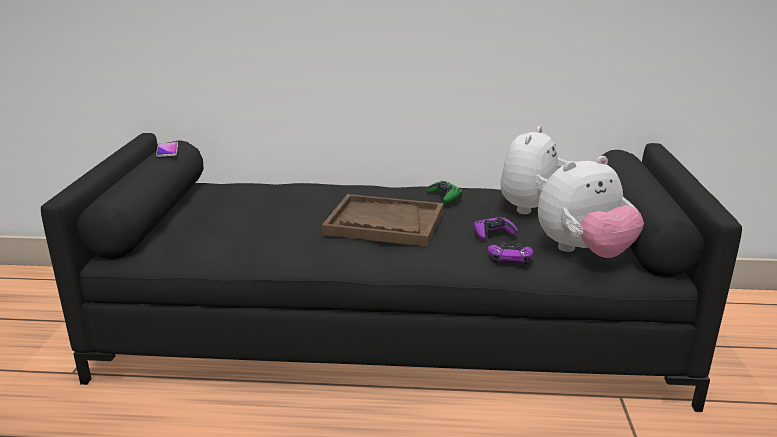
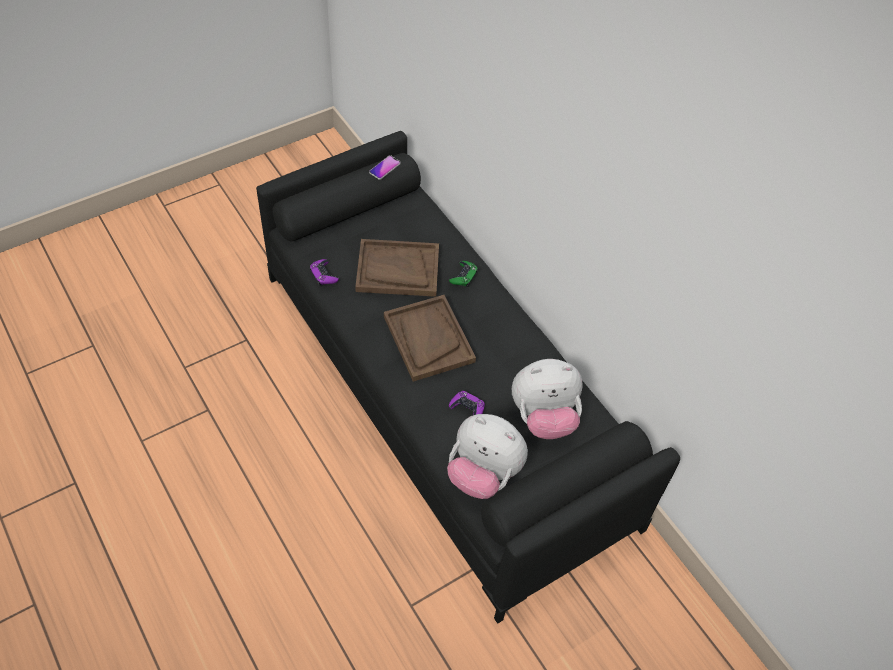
camera: 50 degrees right, 30 degrees up
green game controller [426,181,462,203] -> green game controller moved to [449,261,478,287]
purple game controller [488,243,533,266] -> purple game controller moved to [310,259,339,286]
none -> brown tray [355,239,439,297]

